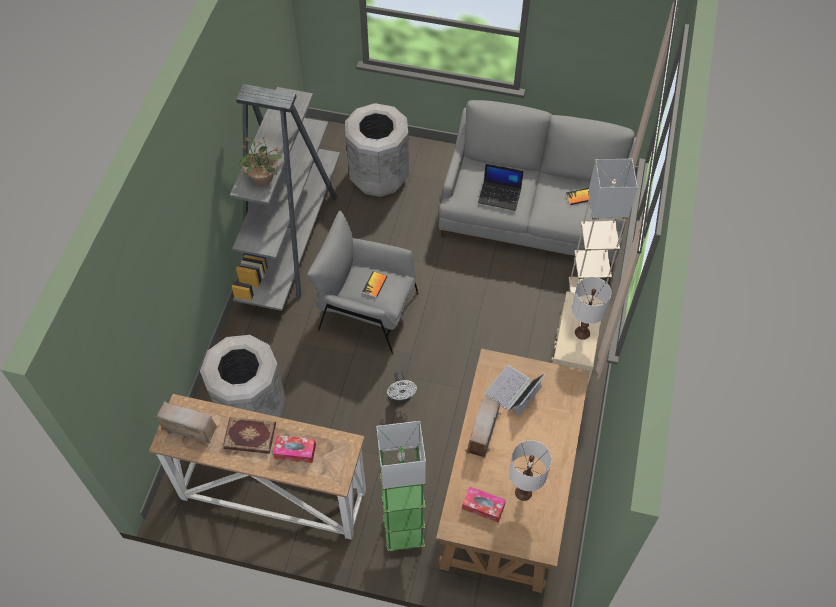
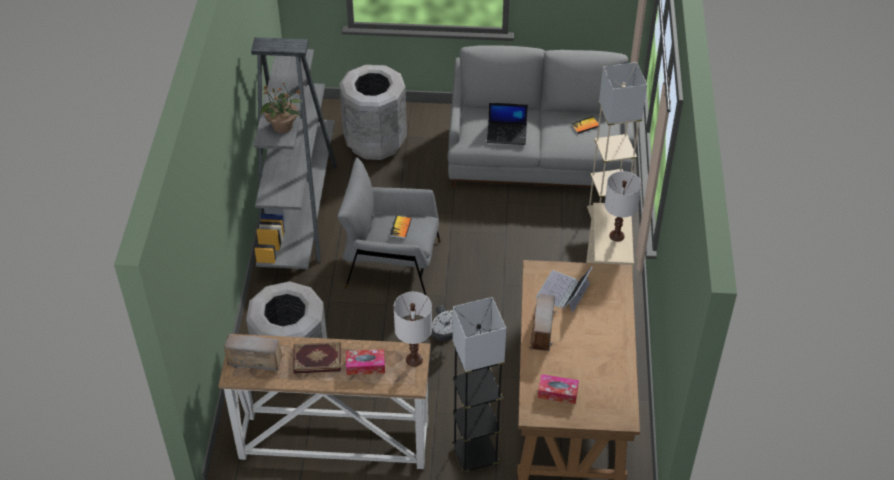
camera: 10 degrees left, 10 degrees down
green floor lamp [376,421,426,552] -> black floor lamp [452,297,506,474]
white table lamp [509,440,552,501] -> white table lamp moved to [394,292,432,367]

